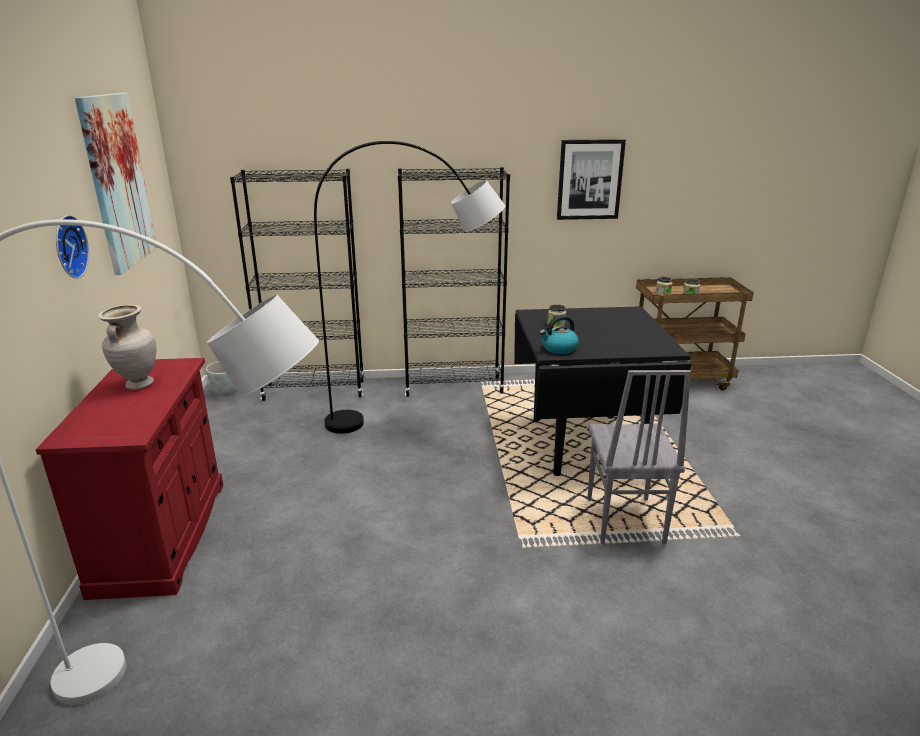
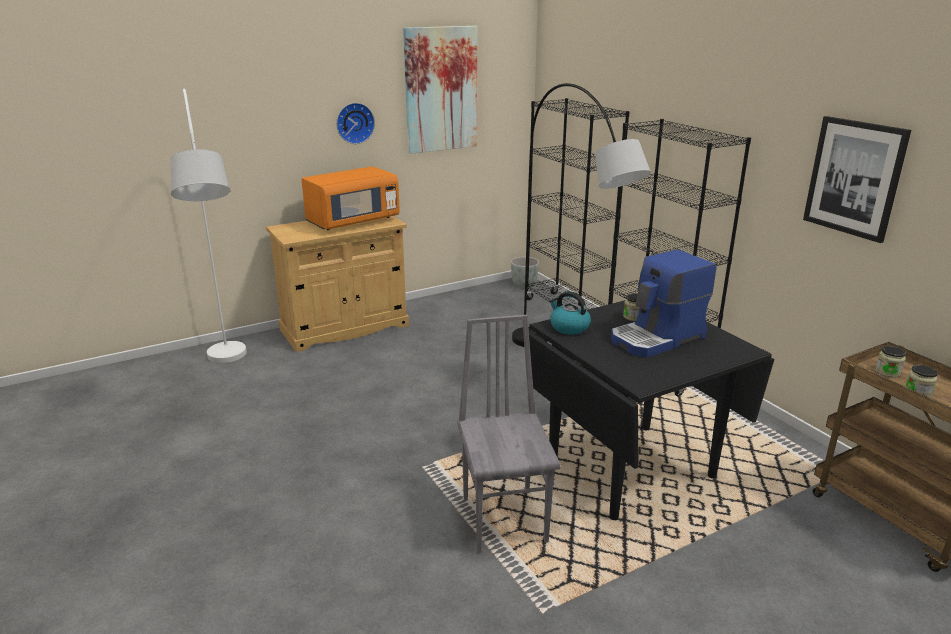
camera: 65 degrees right, 0 degrees up
red cabinet [36,358,223,600] -> beige cabinet [266,216,409,352]
beige vase [98,305,157,390] -> orange microwave [301,166,400,230]
grey chair [587,370,691,544] -> grey chair turned 105 degrees clockwise [457,315,561,553]
none -> coffee machine [611,249,717,358]

